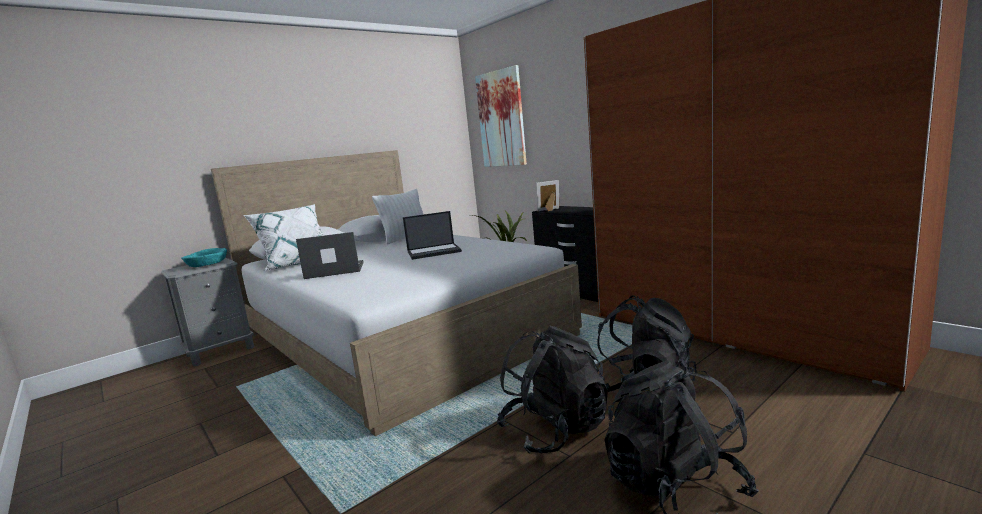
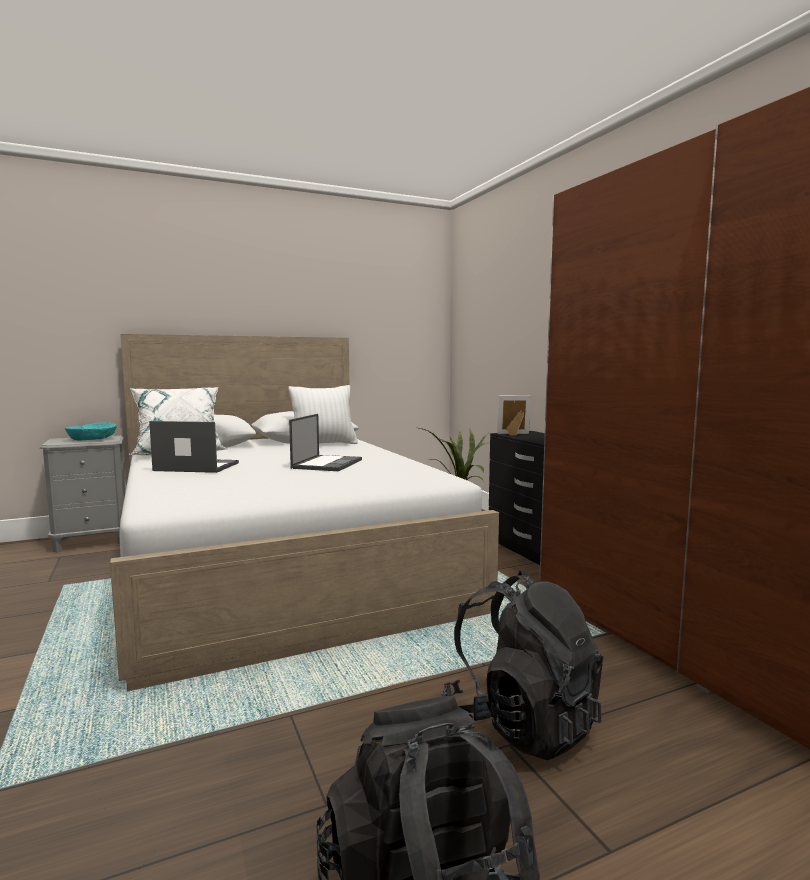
camera: 15 degrees right, 5 degrees down
laptop [403,211,462,260] -> laptop turned 75 degrees counterclockwise [289,414,362,471]
picture [475,65,527,167] -> none
black backpack [497,326,608,454] -> none

